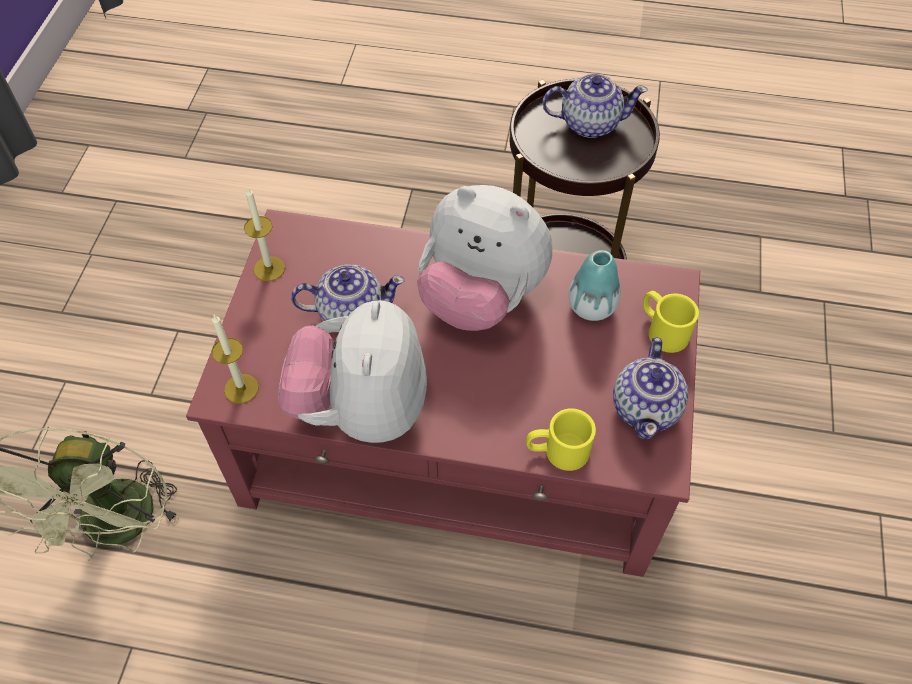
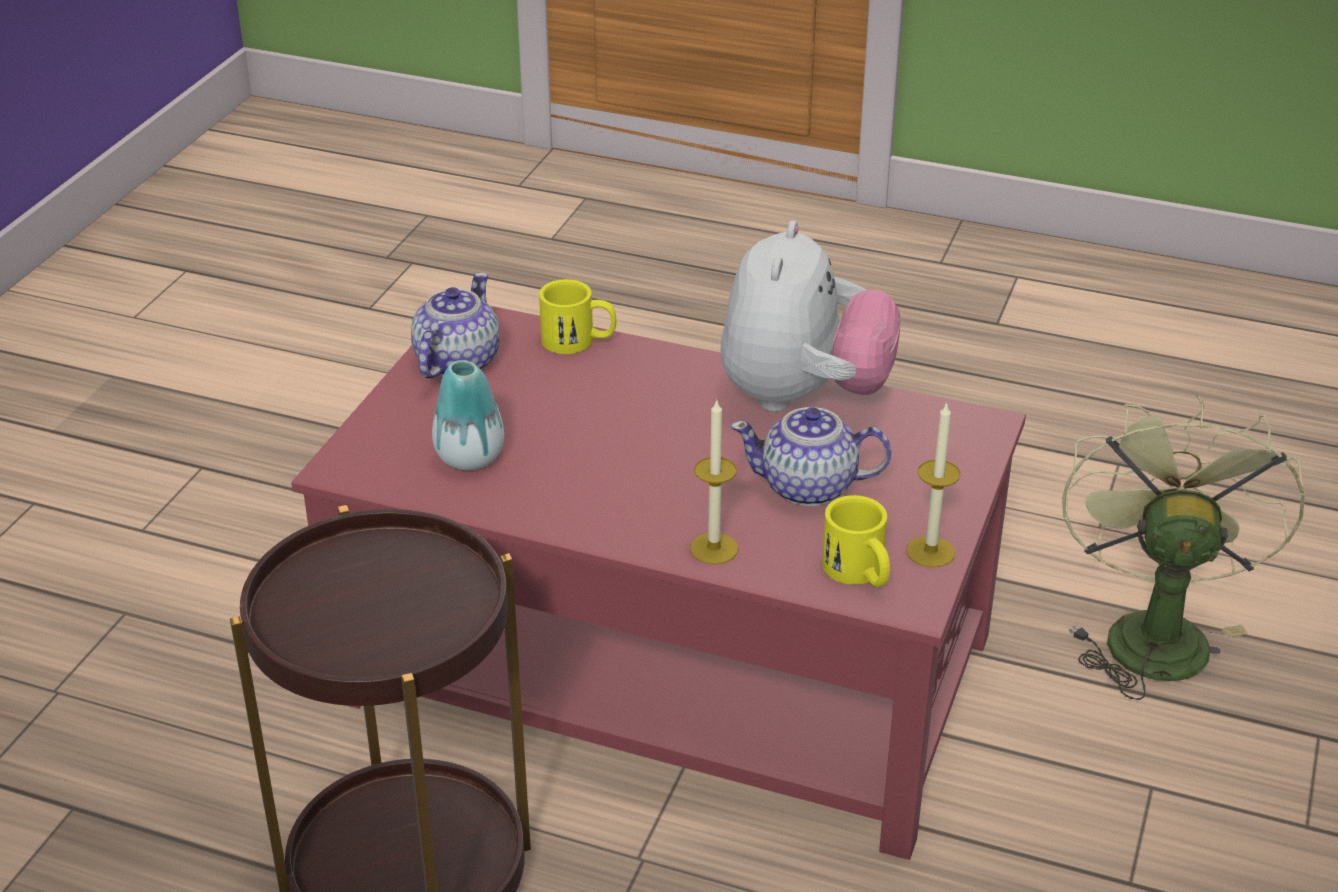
camera: 170 degrees left, 20 degrees down
candle [212,315,259,404] -> candle moved to [690,399,738,564]
plush toy [417,185,552,331] -> none
teapot [542,73,648,138] -> none
yellow mug [643,291,699,353] -> yellow mug moved to [822,495,890,587]

